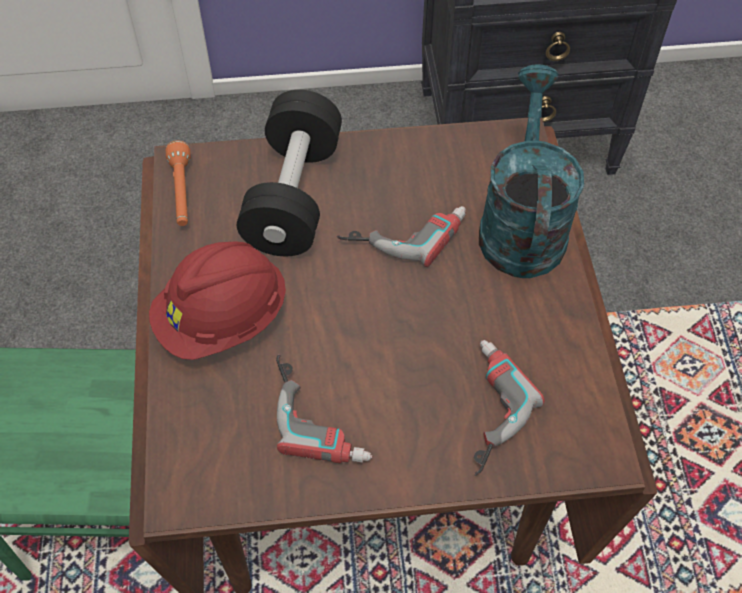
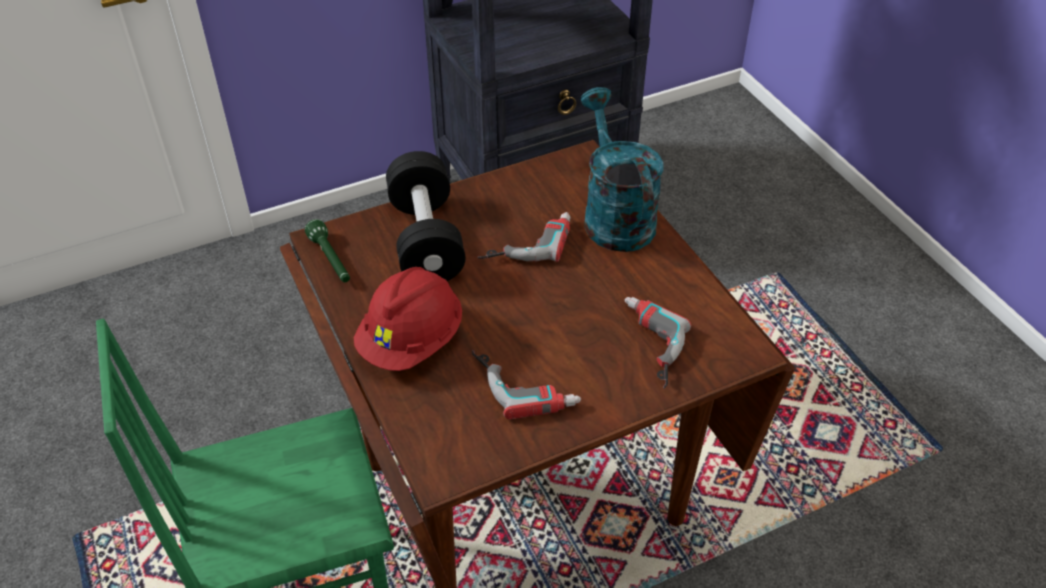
camera: 20 degrees left, 10 degrees down
orange flashlight [166,141,191,226] -> green flashlight [305,219,350,282]

